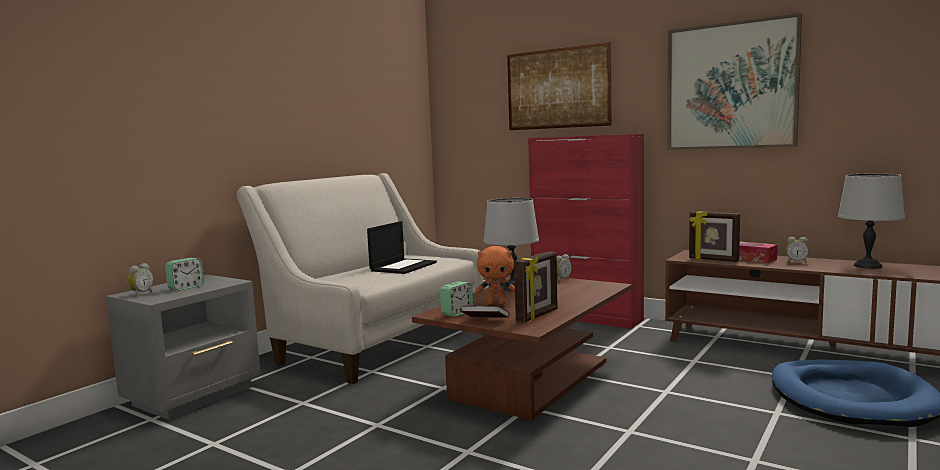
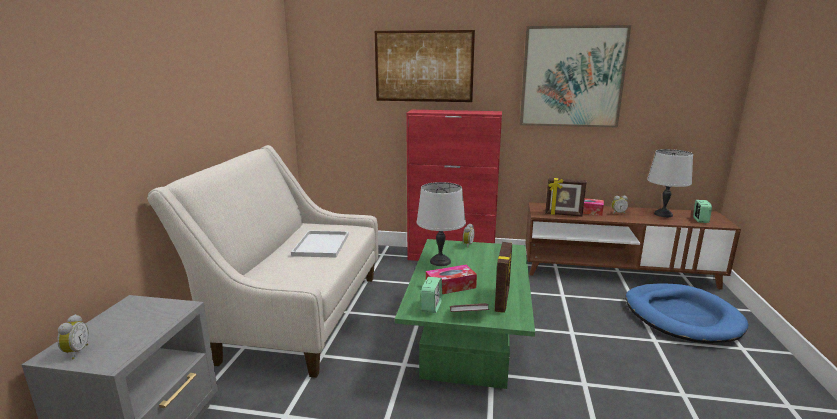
camera: 25 degrees left, 10 degrees up
alarm clock [165,258,204,291] -> alarm clock moved to [693,200,712,223]
laptop [367,221,437,274] -> white tray [291,231,349,258]
brown coffee table [412,277,632,420] -> green coffee table [395,239,535,389]
orange plush toy [476,246,515,305] -> tissue box [426,265,477,294]

